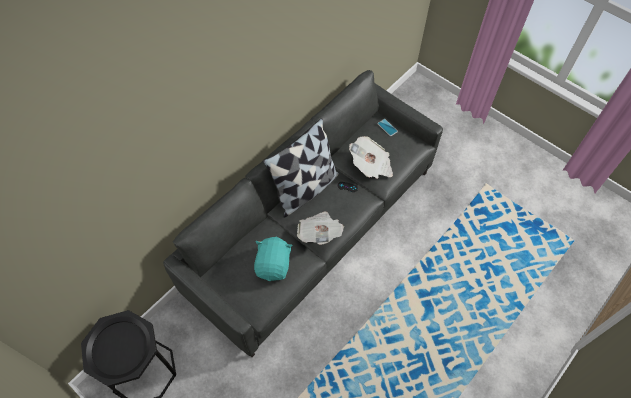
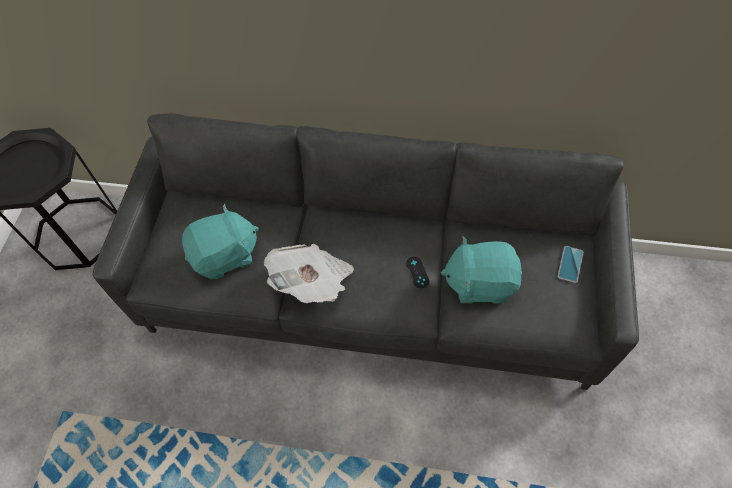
camera: 60 degrees right, 0 degrees up
pillow [263,118,339,218] -> none
newspaper [349,136,393,179] -> turquoise plush toy [441,236,522,303]

